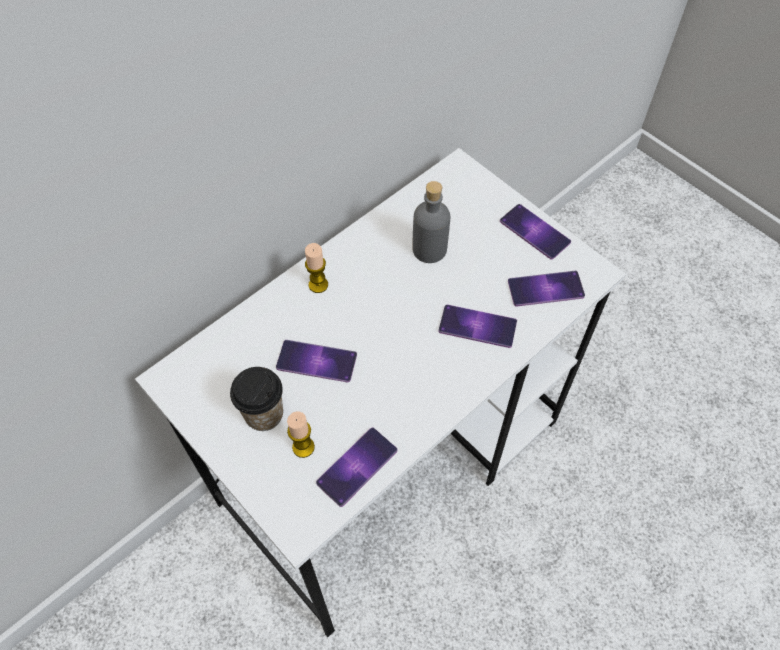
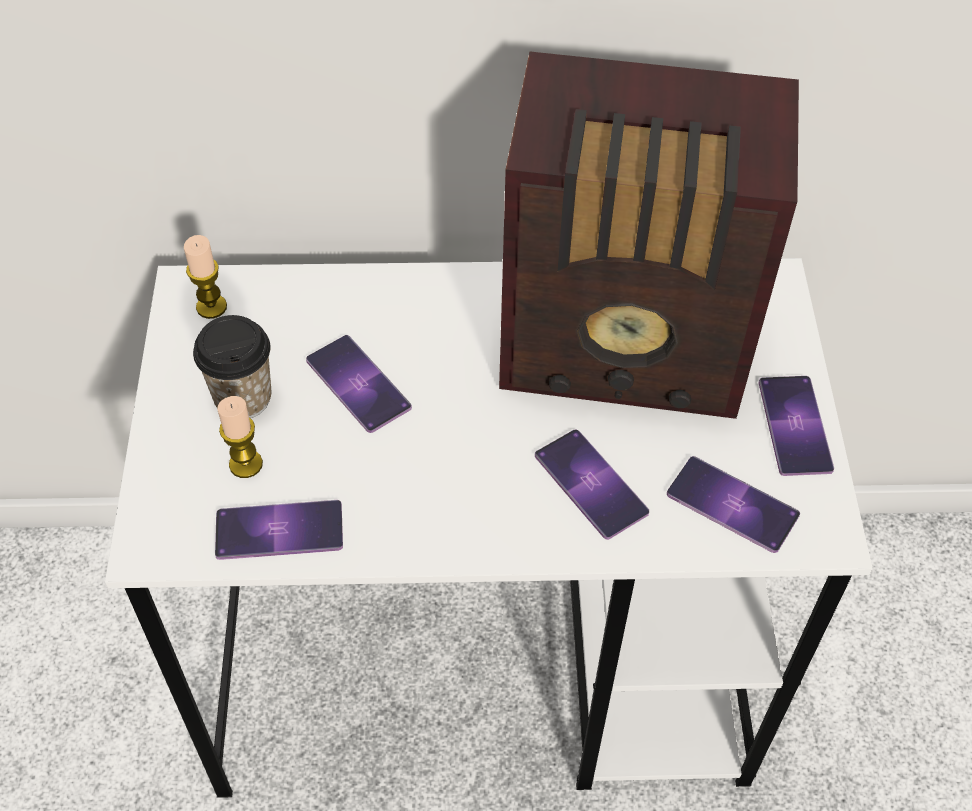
camera: 40 degrees right, 5 degrees down
candle [305,243,328,293] -> candle moved to [184,235,227,319]
grey bottle [412,181,450,263] -> radio [499,51,799,419]

